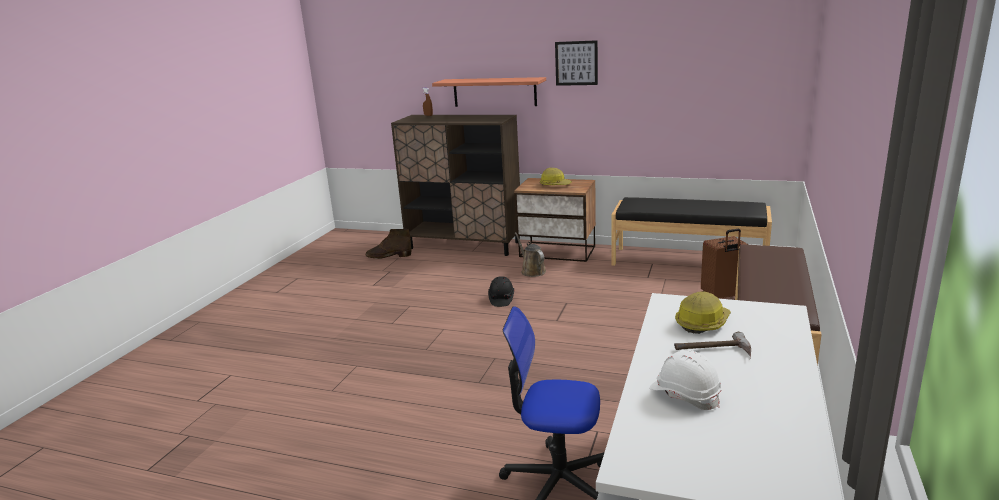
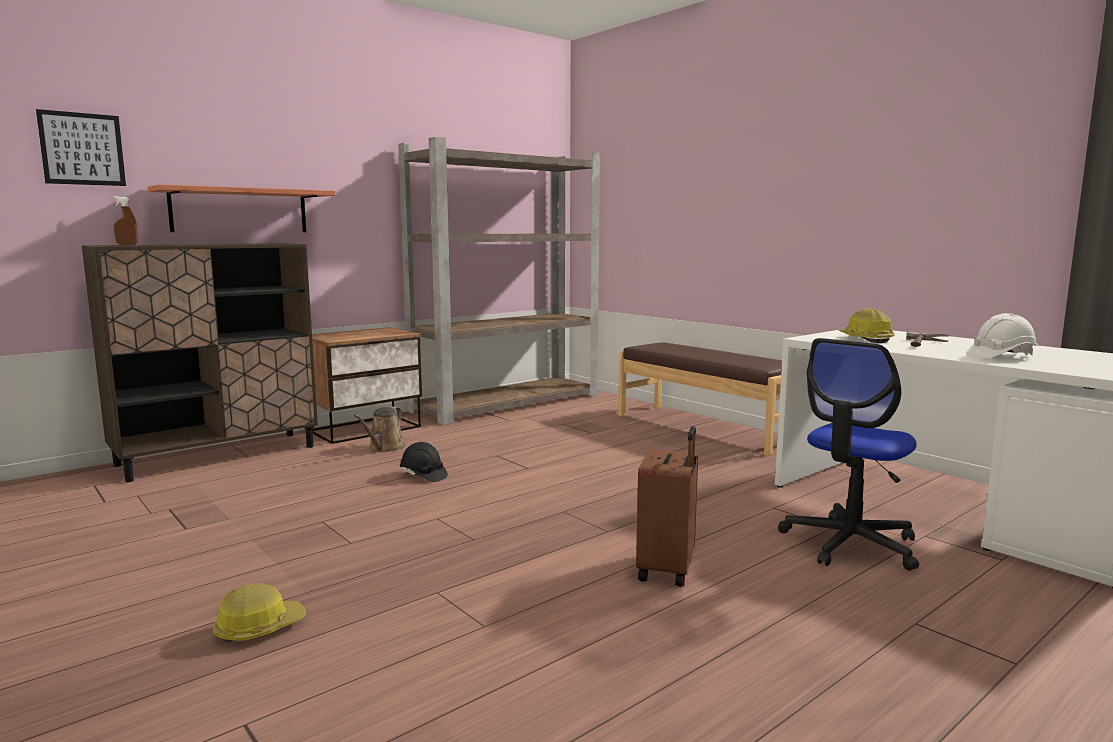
camera: 60 degrees left, 10 degrees down
brown boot [366,229,411,259] -> none
brown watering can [515,232,546,277] -> brown watering can turned 75 degrees counterclockwise [354,407,405,452]
hard hat [540,168,572,185] -> hard hat moved to [213,583,306,643]
picture [555,40,598,86] -> picture moved to [36,109,126,186]
black bench [611,197,772,266] -> brown bookcase [398,137,600,426]
brown suitcase [701,229,749,299] -> brown suitcase moved to [636,426,698,587]

